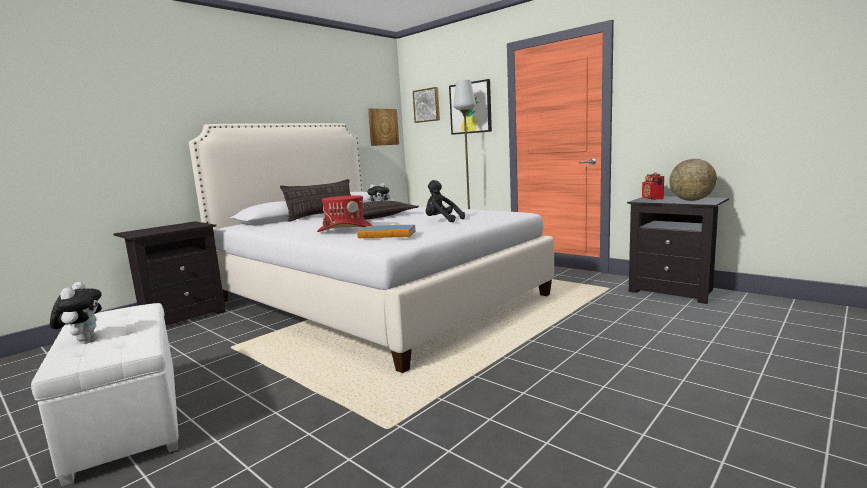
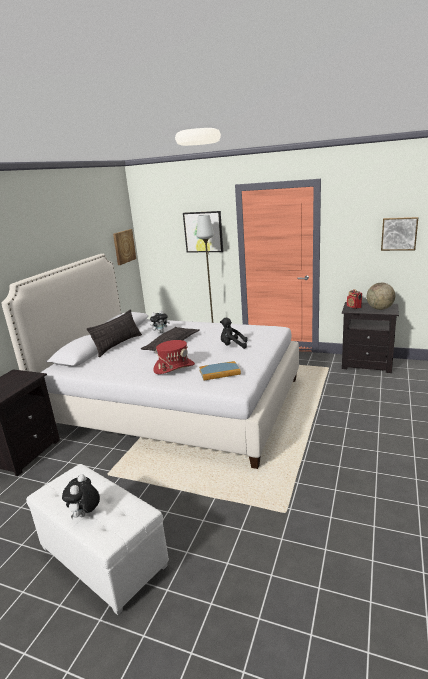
camera: 20 degrees left, 10 degrees up
plush toy [50,282,102,341] -> plush toy turned 135 degrees counterclockwise [62,474,100,519]
picture [413,87,440,123] -> picture moved to [381,217,418,251]

